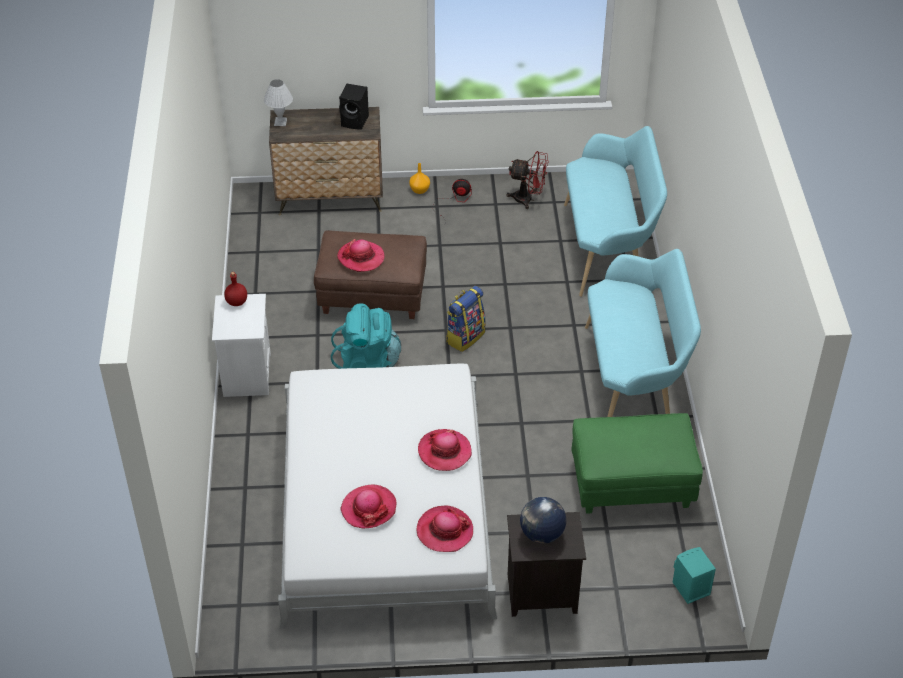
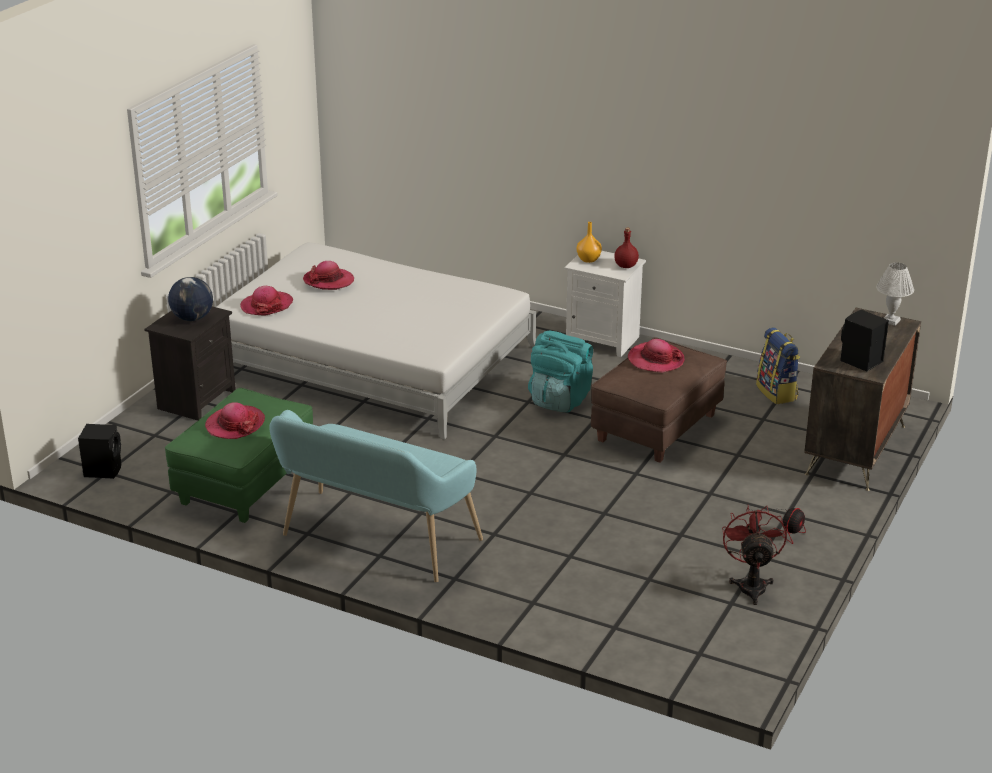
camera: 120 degrees right, 15 degrees down
orange vase [409,163,430,194] -> orange vase moved to [576,222,602,263]
hat [418,429,472,471] -> hat moved to [205,402,265,439]
backpack [446,286,486,352] -> backpack moved to [756,327,800,404]
red fan [507,151,549,209] -> red fan turned 135 degrees clockwise [722,506,787,605]
turquoise bench [564,126,667,297] -> none
turquoise speaker [672,547,716,604] -> black speaker [78,424,121,479]

